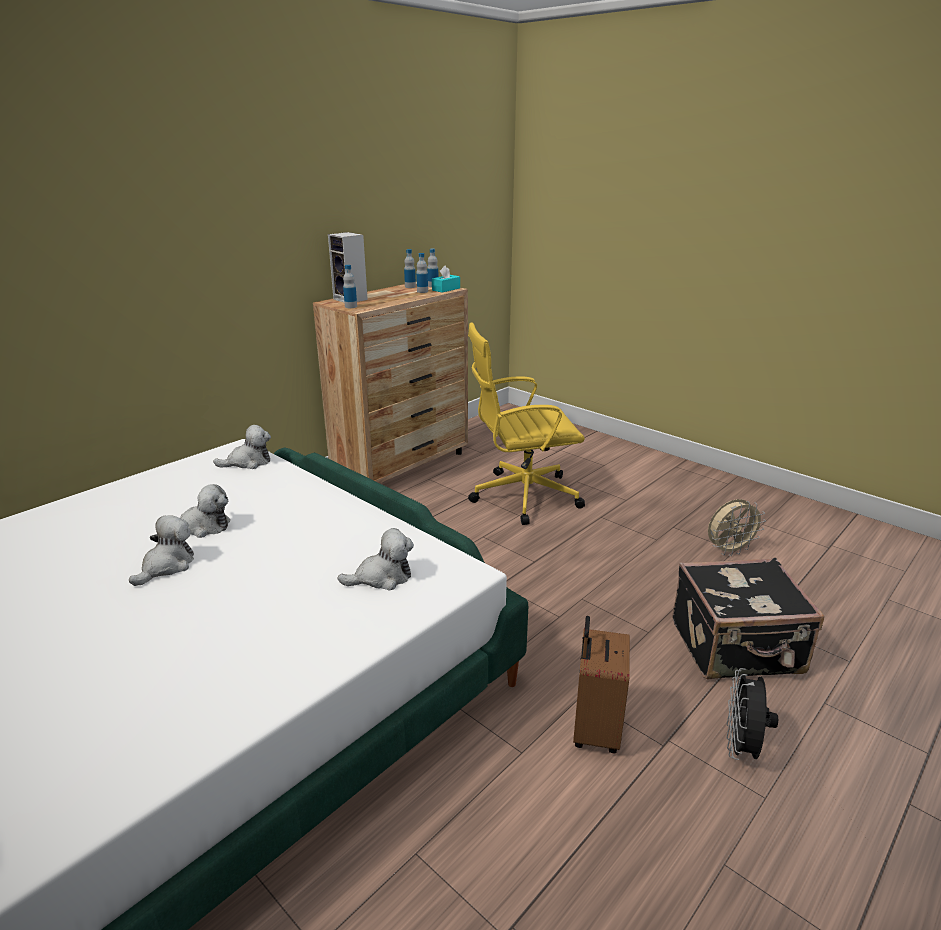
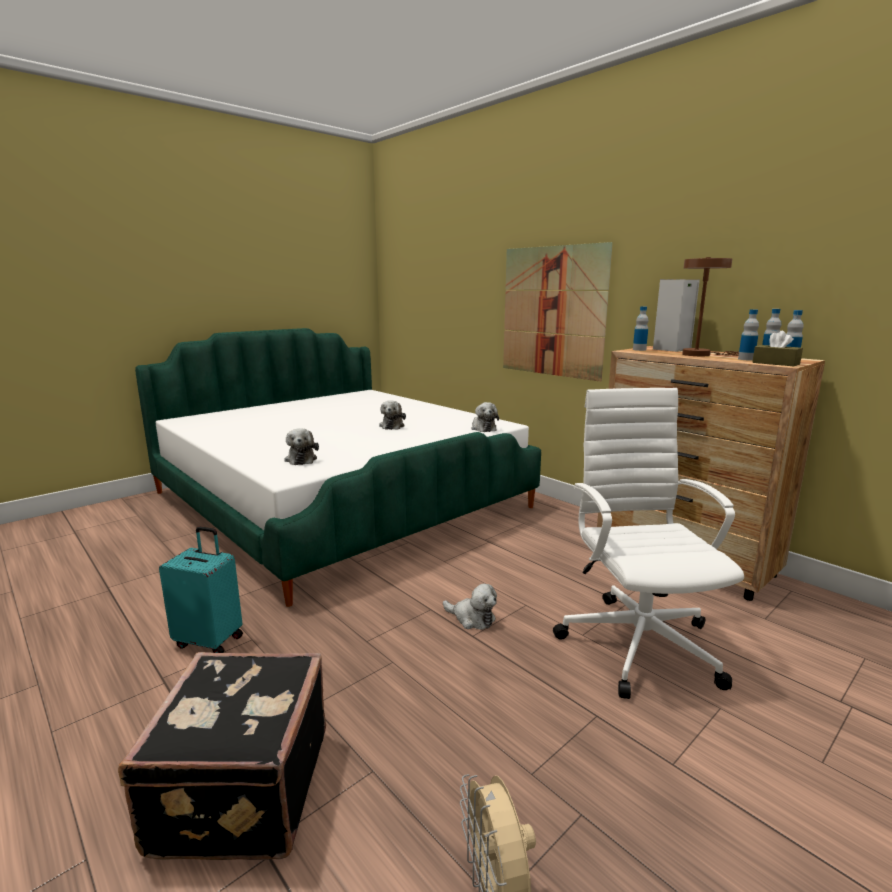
camera: 95 degrees right, 10 degrees down
plush toy [129,515,194,586] -> plush toy moved to [443,584,497,630]
turquoise tissue box [432,266,460,293] -> brown tissue box [752,331,803,366]
yellow office chair [468,322,585,525] -> white office chair [553,388,744,699]
brown suitcase [573,616,630,754] -> turquoise suitcase [159,526,243,653]
black fan [726,668,778,760] -> none
none -> picture [503,242,613,382]
none -> brown table lamp [682,257,739,356]

